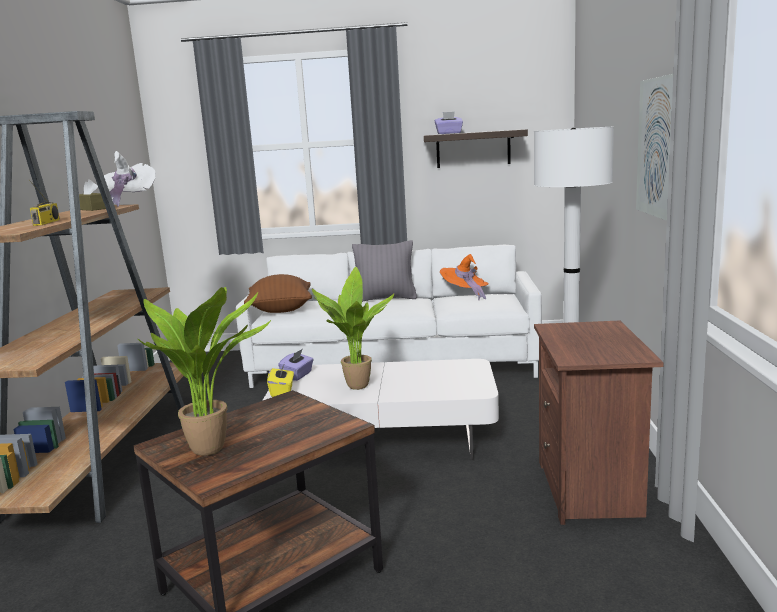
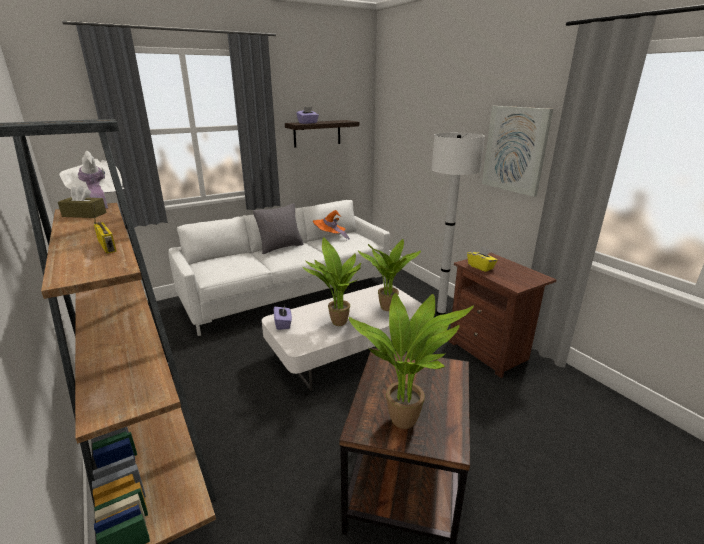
camera: 35 degrees left, 10 degrees up
brown pillow [244,274,312,313] -> none
yellow tissue box [267,363,294,397] -> yellow tissue box moved to [467,247,498,272]
none -> potted plant [358,239,421,311]

